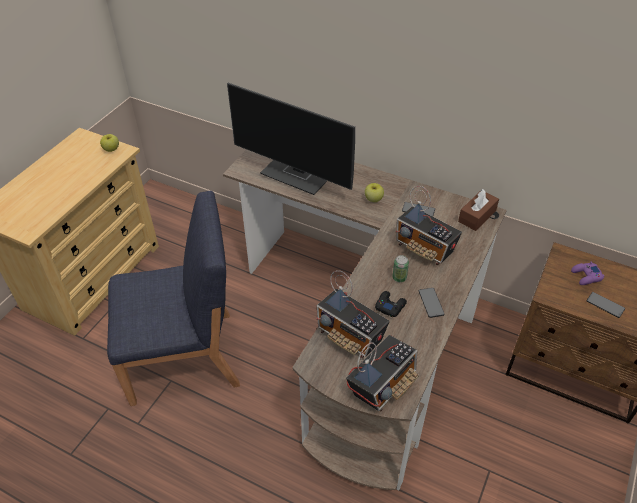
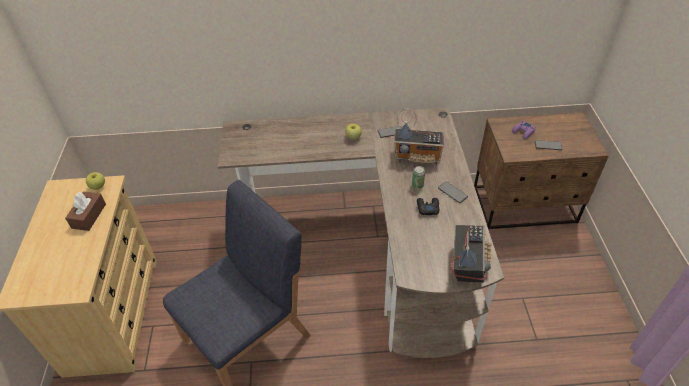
camera: 30 degrees left, 0 degrees up
monitor [227,83,355,195] -> none
radio [316,270,390,358] -> none
brown tissue box [458,189,499,231] -> brown tissue box moved to [65,192,106,231]

